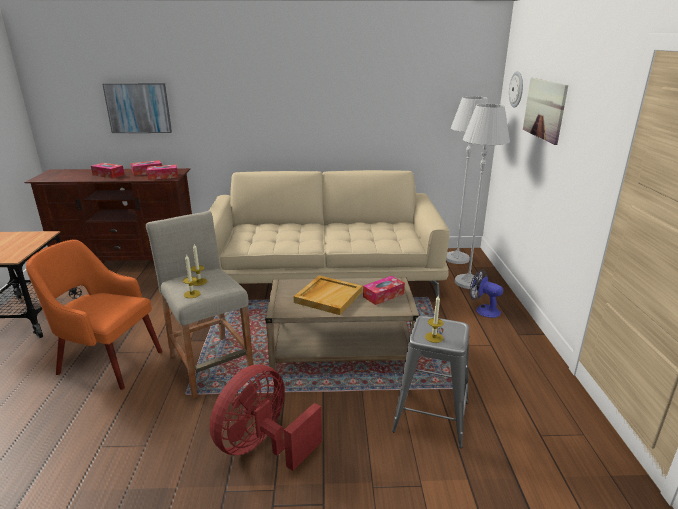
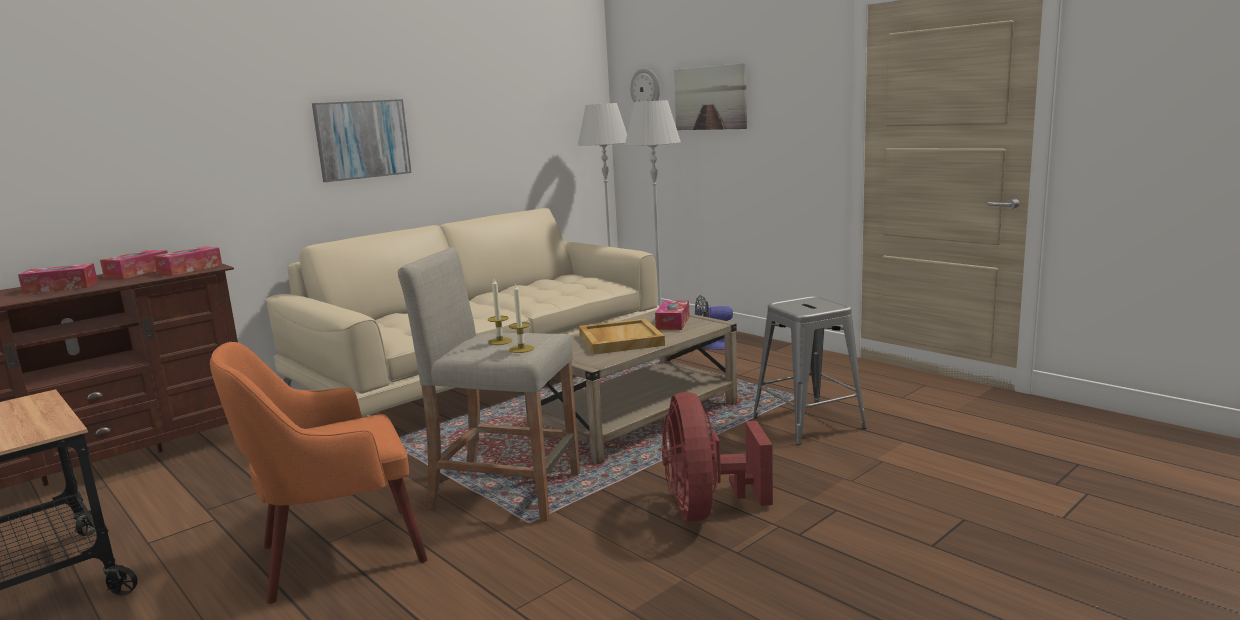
camera: 40 degrees left, 10 degrees down
picture [102,83,172,133] -> picture moved to [312,99,412,182]
candle [425,295,444,343] -> none

